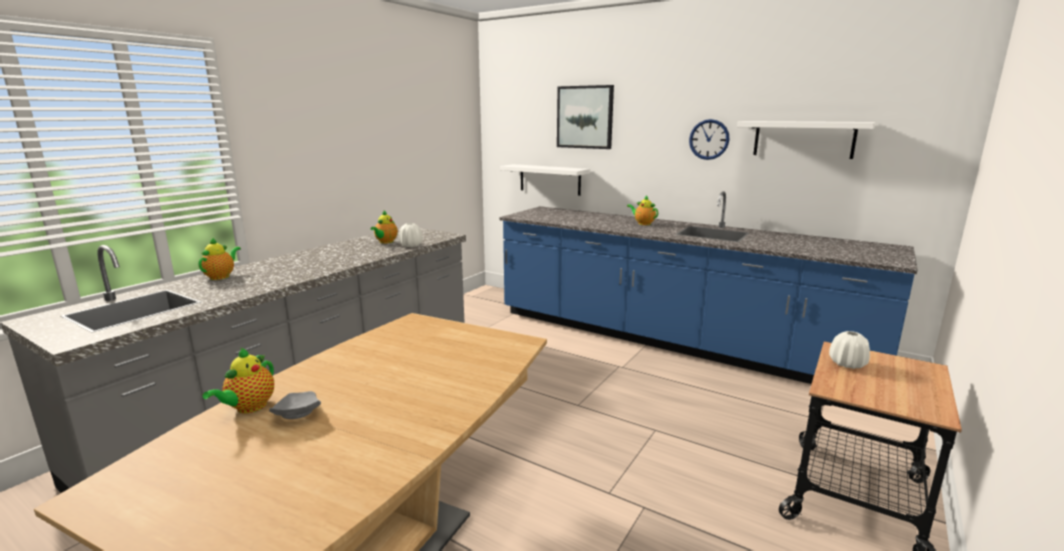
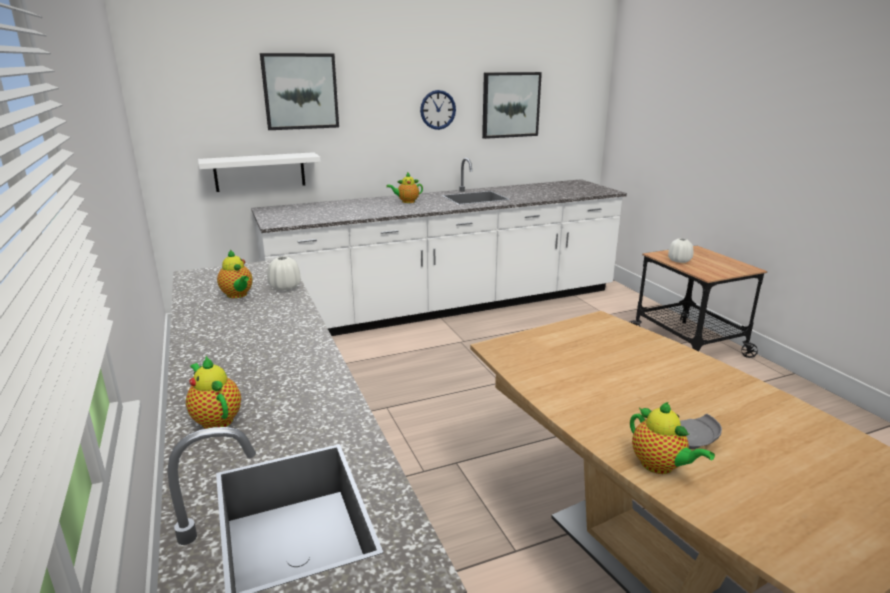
camera: 55 degrees left, 5 degrees up
blue counter [499,191,918,384] -> white counter [251,158,627,336]
white shelf [737,121,875,159] -> picture [482,72,542,139]

